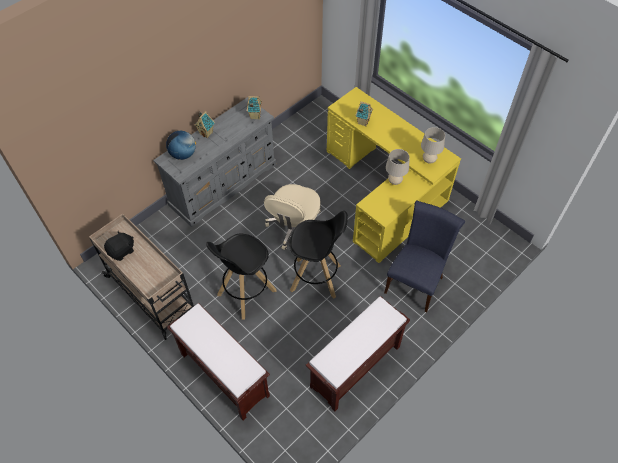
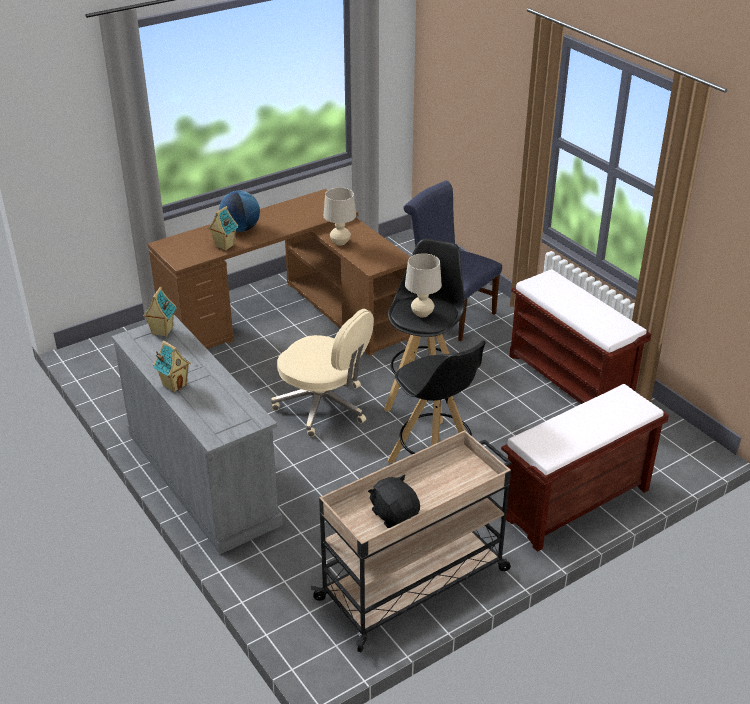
camera: 80 degrees left, 20 degrees down
globe [166,130,196,160] -> globe moved to [219,191,260,232]
yellow desk [327,87,461,263] -> brown desk [148,189,410,356]
beige table lamp [421,127,445,164] -> beige table lamp moved to [405,253,442,318]

